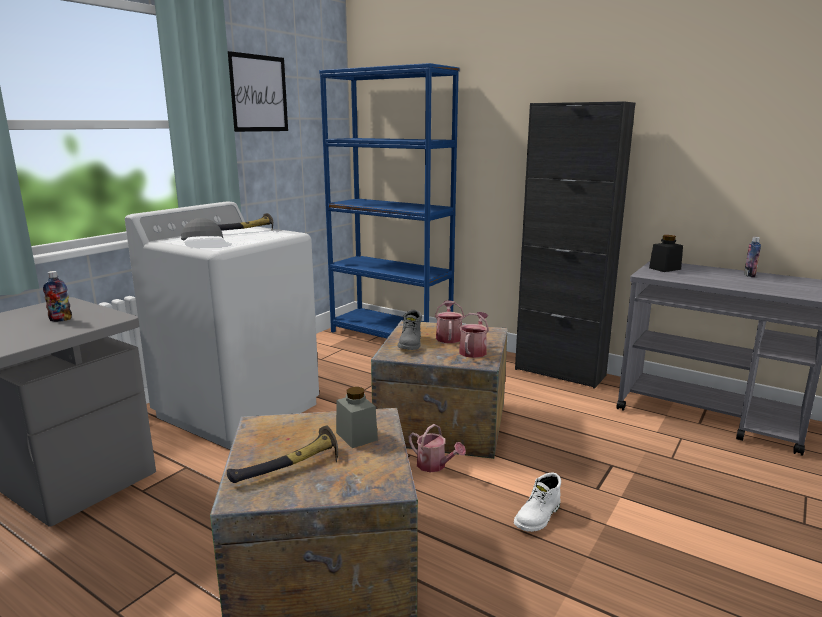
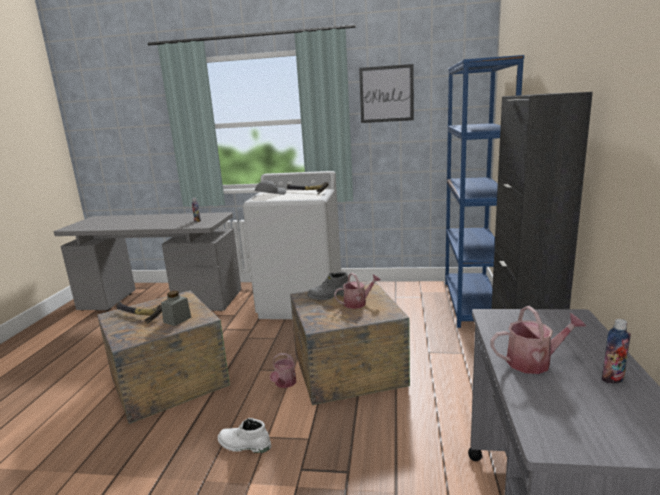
camera: 65 degrees right, 0 degrees up
watering can [458,312,489,358] -> watering can moved to [490,306,586,374]
black jar [649,235,683,272] -> none

